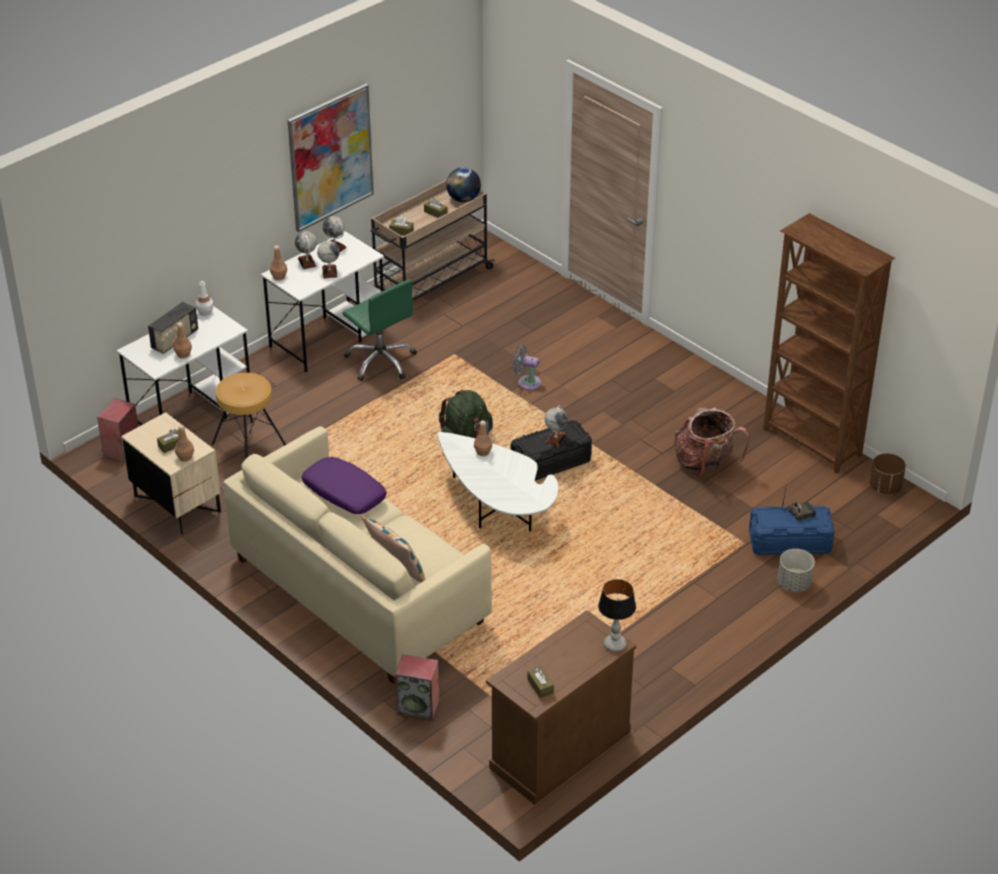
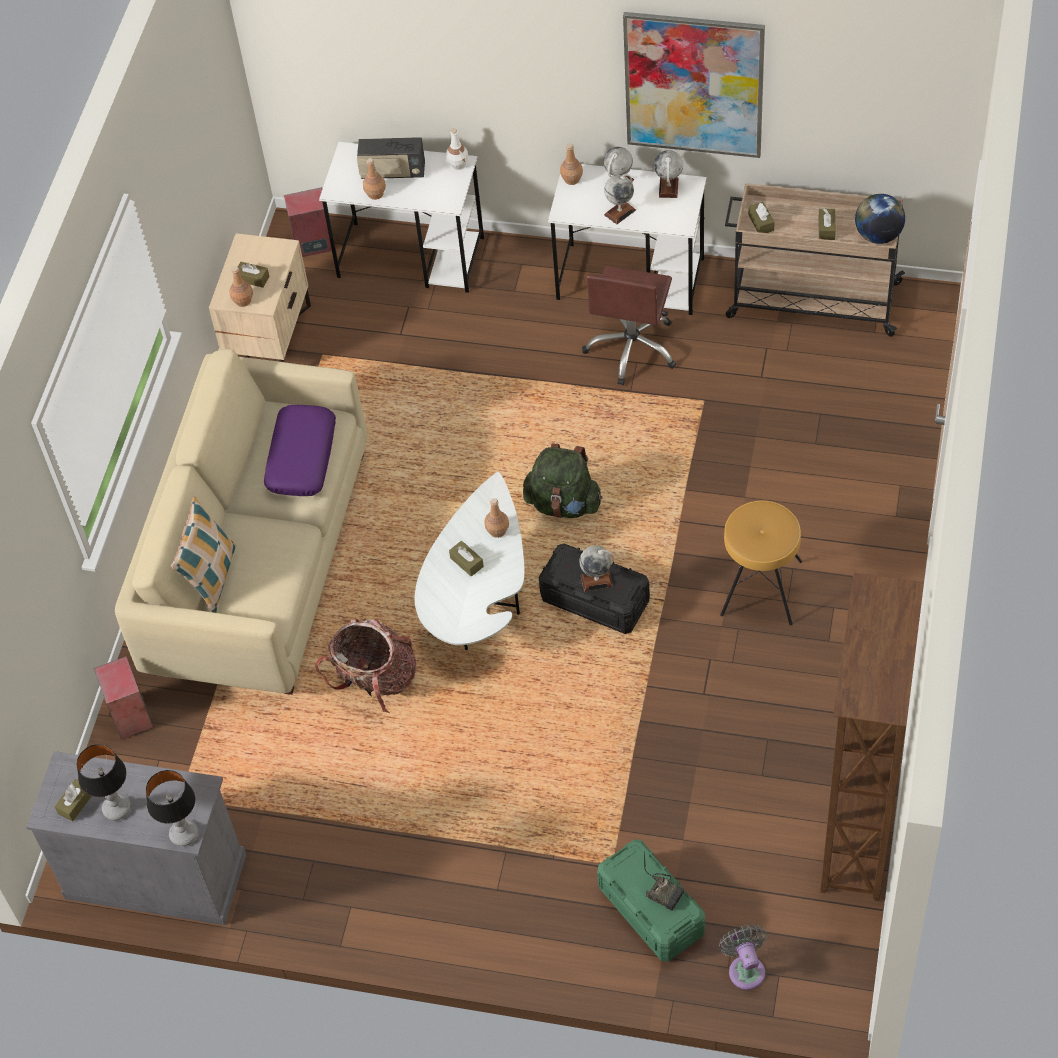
camera: 60 degrees right, 15 degrees up
brown stool [211,373,286,458] -> brown stool moved to [720,501,802,625]
green office chair [343,279,417,381] -> brown office chair [582,266,676,385]
brown cabinet [486,610,636,805] -> grey cabinet [26,751,246,925]
grey fan [512,345,541,390] -> grey fan moved to [719,925,767,990]
backpack [675,408,750,478] -> backpack moved to [315,619,416,713]
blue storage box [749,505,835,555] -> green storage box [597,839,705,962]
grey planter [778,549,815,592] -> none
brown planter [870,453,906,494] -> none
none -> table lamp [77,744,131,820]
none -> brown tissue box [449,541,484,577]

